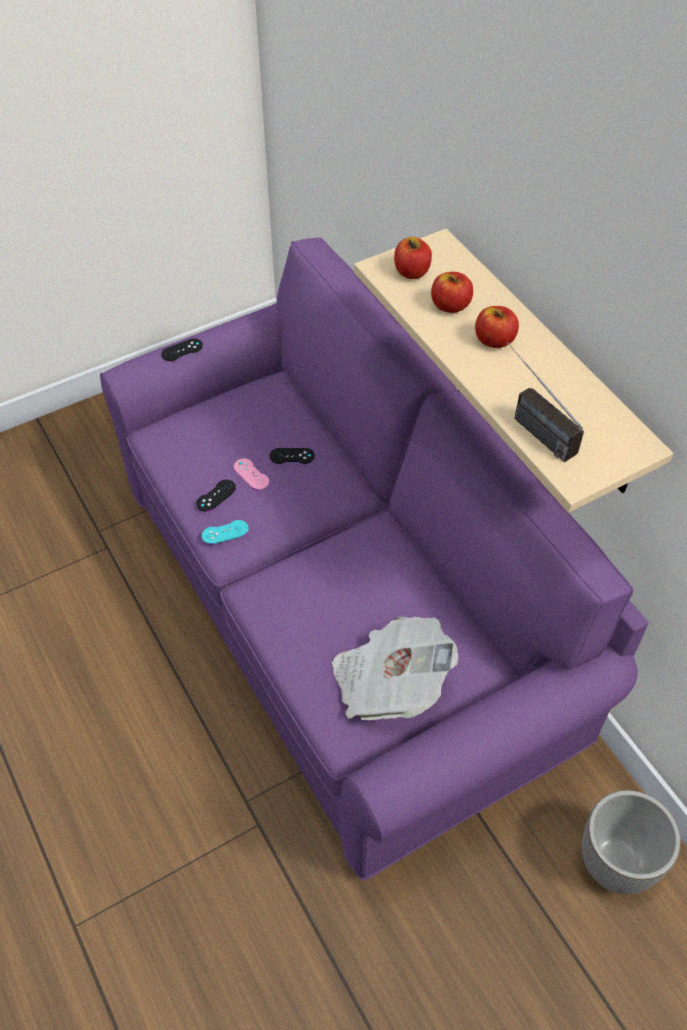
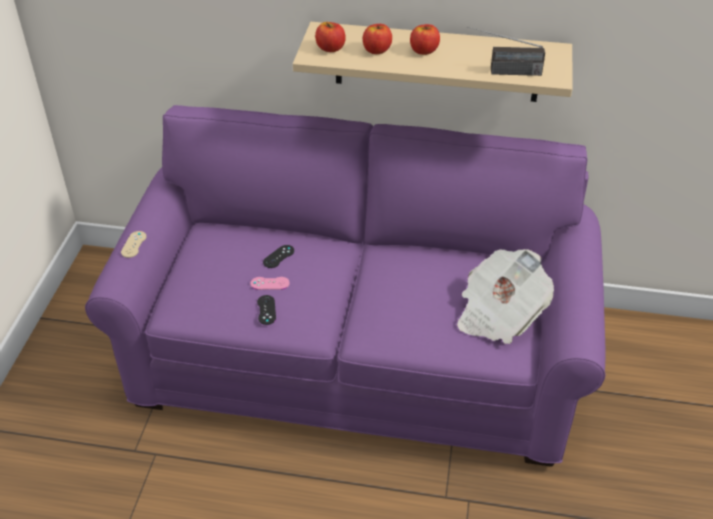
camera: 50 degrees left, 10 degrees down
black game controller [161,339,203,361] -> beige game controller [121,231,146,258]
turquoise game controller [202,520,249,544] -> none
planter [582,790,681,894] -> none

